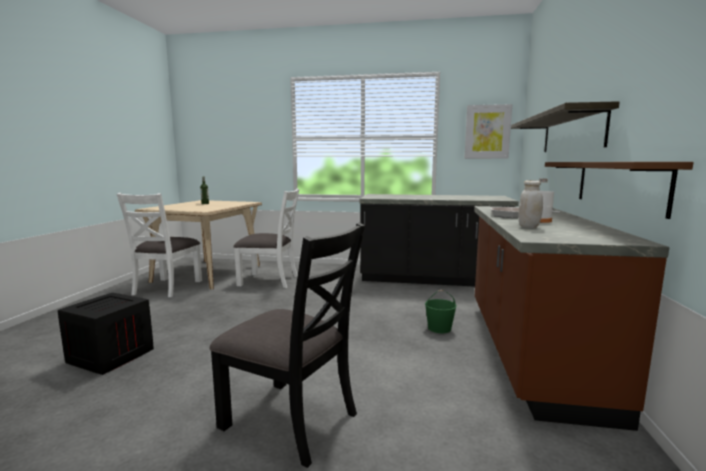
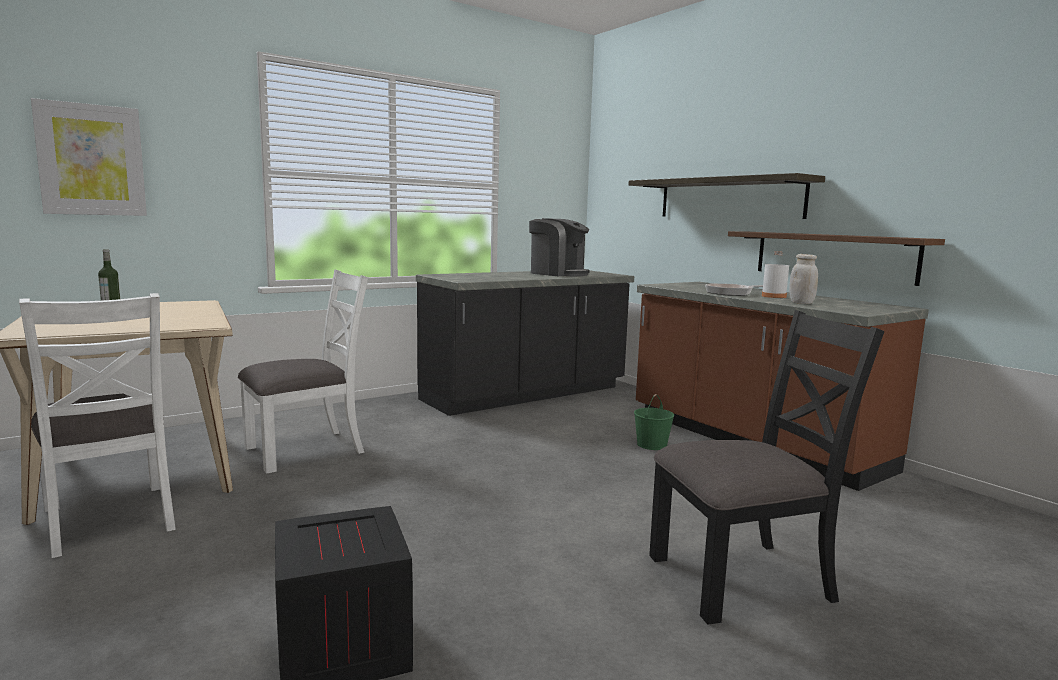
camera: 45 degrees left, 0 degrees up
picture [464,104,512,159] -> picture moved to [31,98,147,216]
none -> coffee machine [529,218,590,276]

